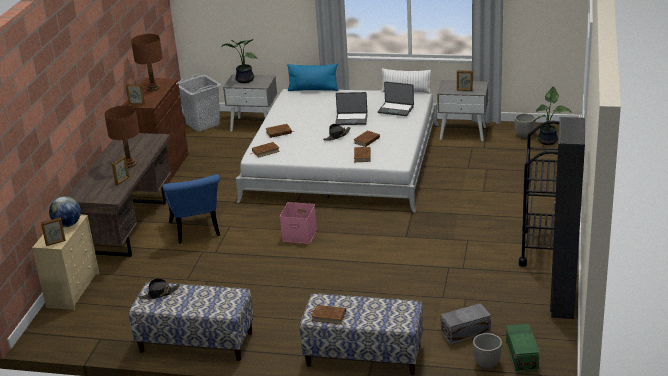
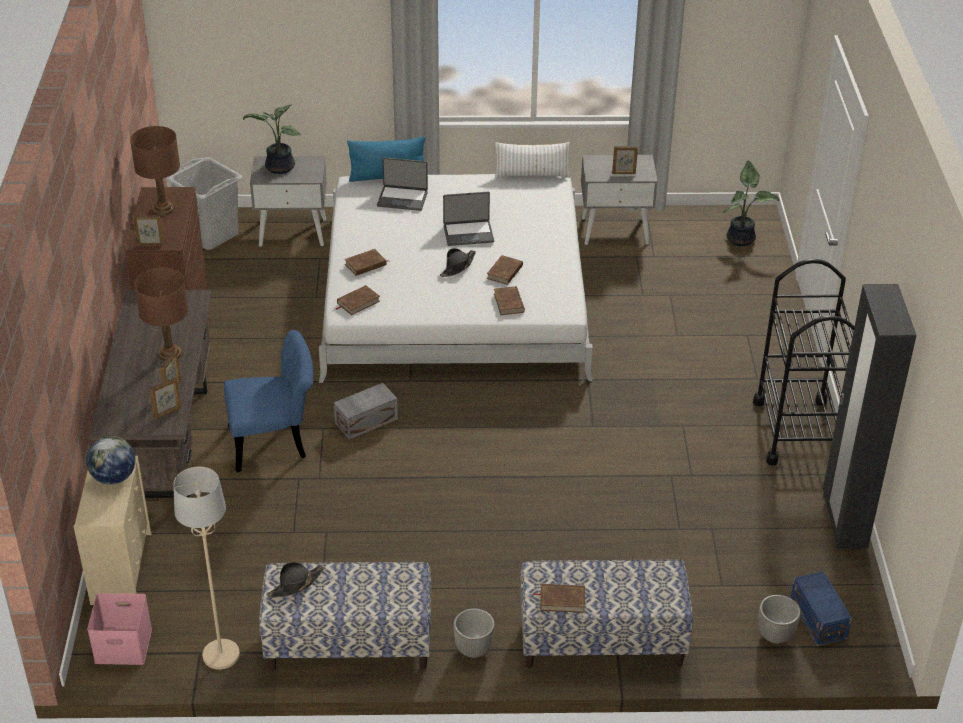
camera: 15 degrees left, 10 degrees up
picture frame [41,217,66,246] -> picture frame moved to [149,377,181,419]
blue chair [163,174,220,244] -> blue chair turned 75 degrees counterclockwise [224,330,313,473]
pink storage box [280,202,317,244] -> pink storage box moved to [87,593,152,665]
laptop [378,81,414,116] -> laptop moved to [377,157,428,211]
grey storage box [441,303,491,345] -> grey storage box moved to [334,383,398,440]
green storage box [506,324,539,373] -> blue storage box [790,571,852,646]
planter [515,113,536,138] -> planter moved to [453,608,495,658]
none -> beige floor lamp [173,466,240,670]

